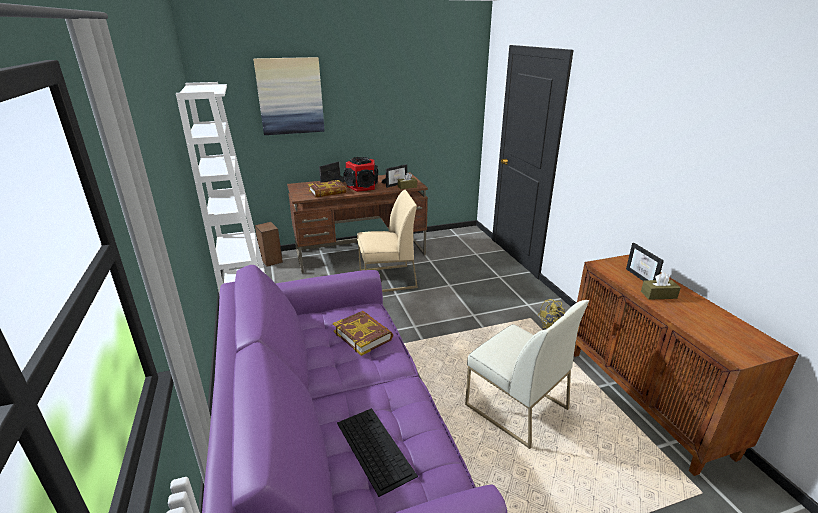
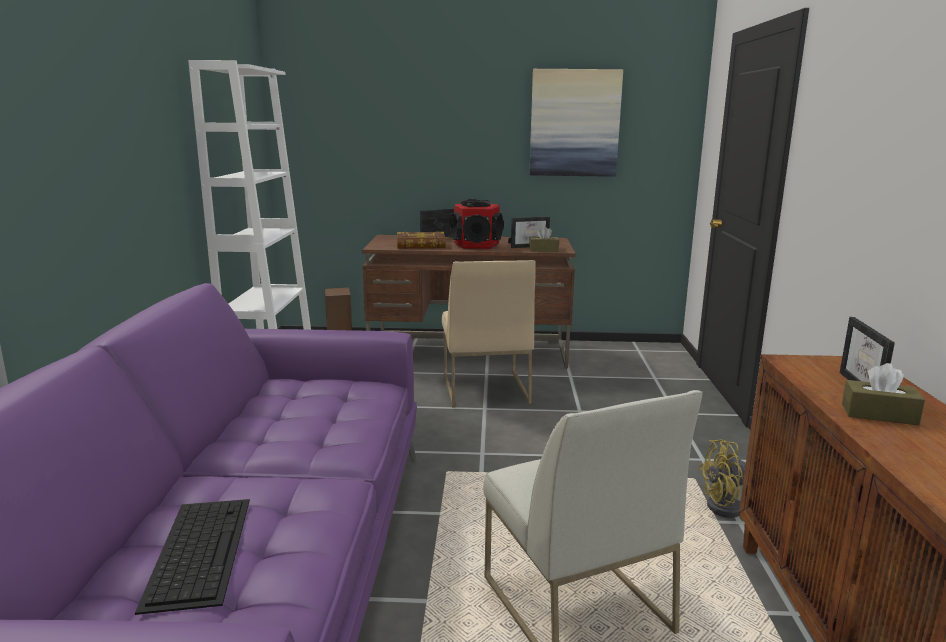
camera: 20 degrees right, 10 degrees down
picture [253,57,325,135] -> picture moved to [530,69,623,177]
book [333,311,393,356] -> none
beige chair [357,189,418,292] -> beige chair turned 75 degrees clockwise [442,260,536,407]

